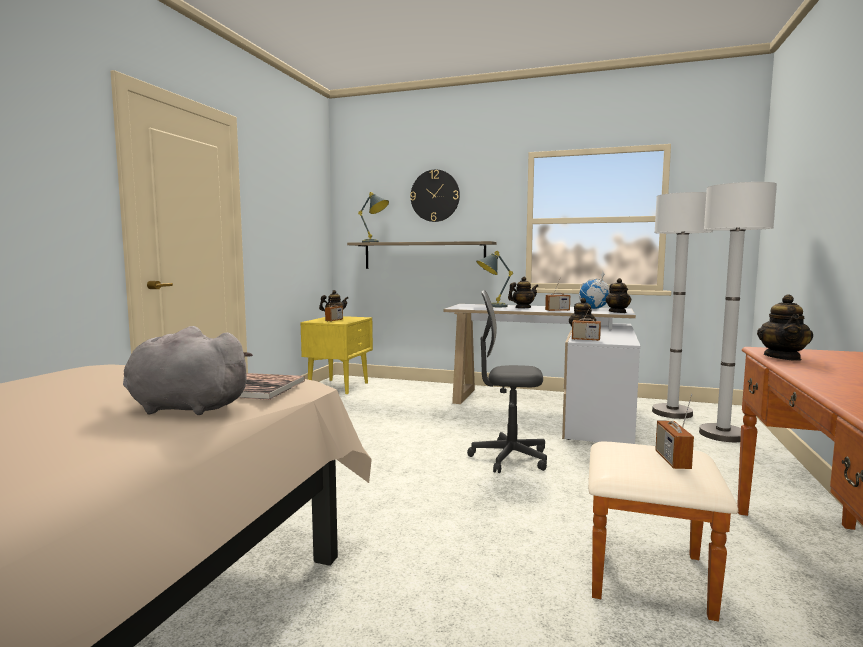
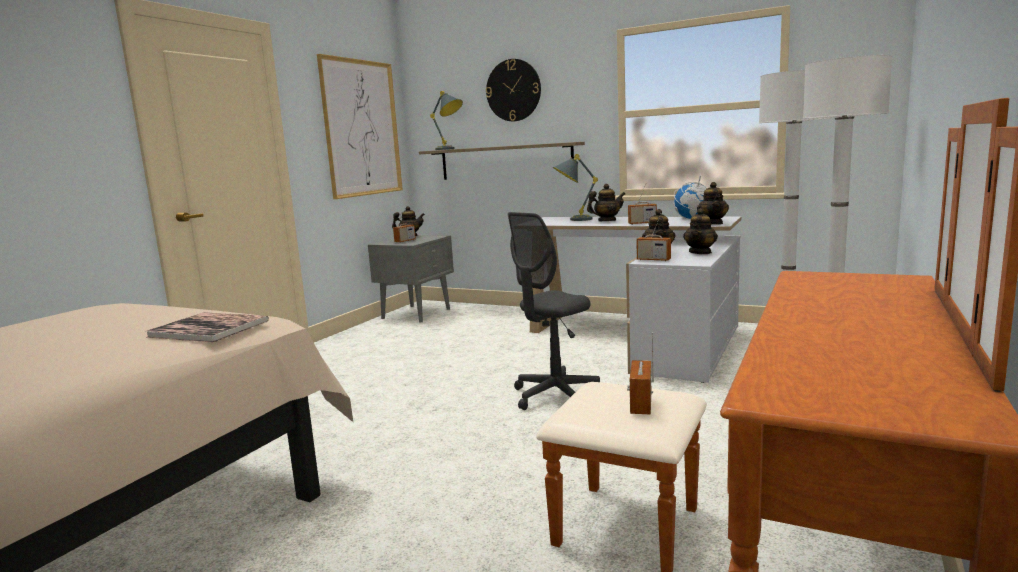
camera: 10 degrees right, 5 degrees up
grey plush toy [123,326,253,415] -> none
yellow nightstand [300,316,373,394] -> grey nightstand [368,235,454,323]
grey office chair [467,290,547,473] -> grey office chair turned 60 degrees counterclockwise [508,212,600,410]
teapot [757,294,813,361] -> teapot moved to [683,208,718,254]
none -> picture [317,54,403,199]

